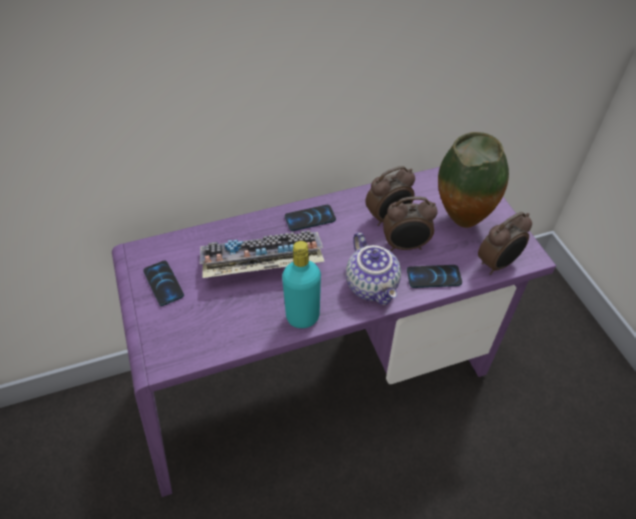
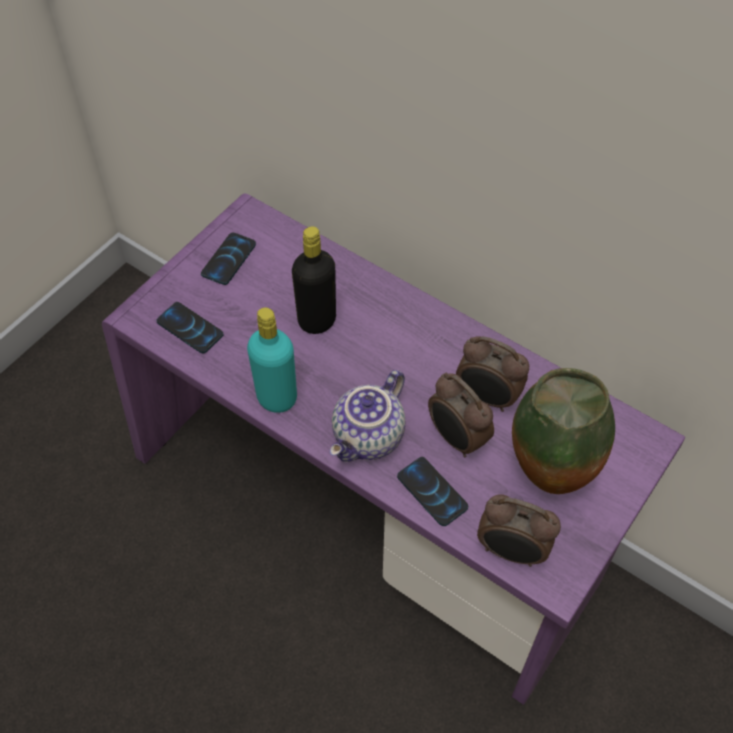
camera: 55 degrees right, 5 degrees up
keyboard [200,230,324,278] -> black bottle [292,226,336,334]
phone [285,205,336,231] -> phone moved to [156,302,223,353]

